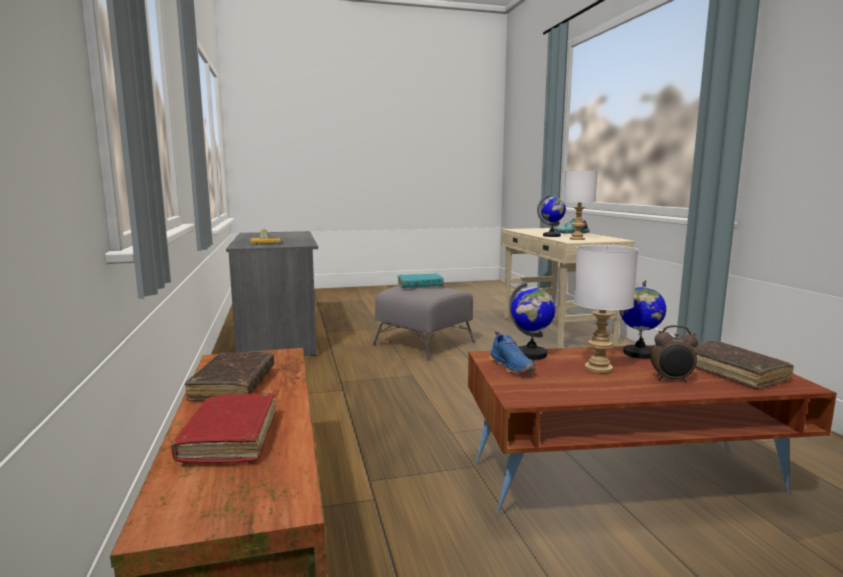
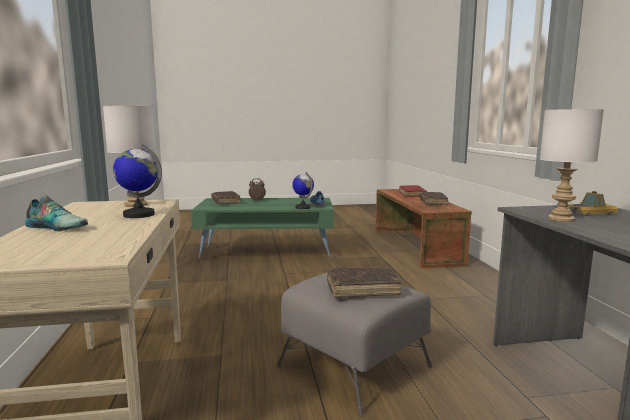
camera: 175 degrees left, 0 degrees up
turquoise book [398,273,444,288] -> brown book [327,267,402,298]
brown coffee table [468,344,837,516] -> green coffee table [191,198,334,259]
white table lamp [574,245,638,374] -> white table lamp moved to [540,109,604,222]
globe [619,280,666,359] -> none

